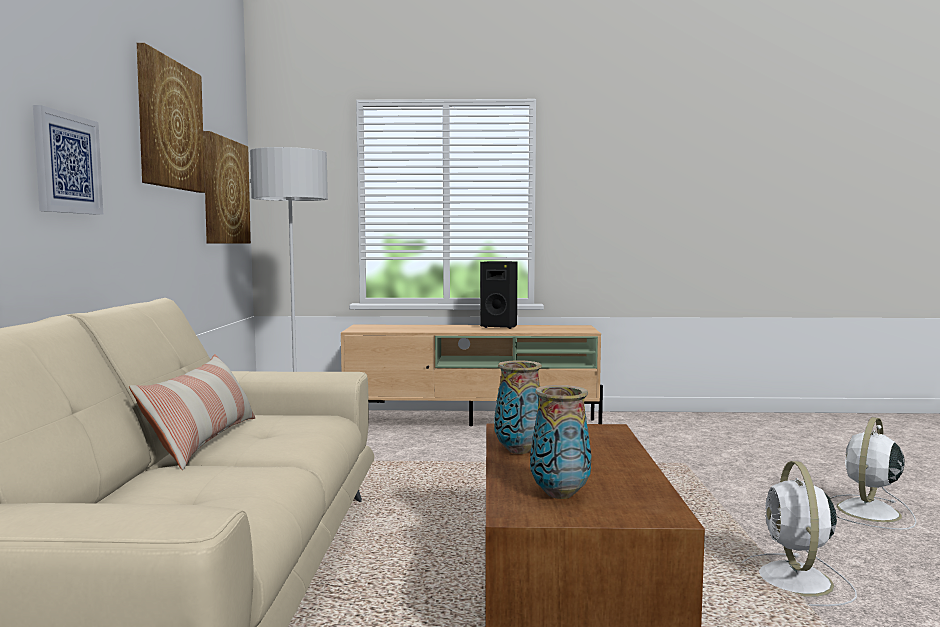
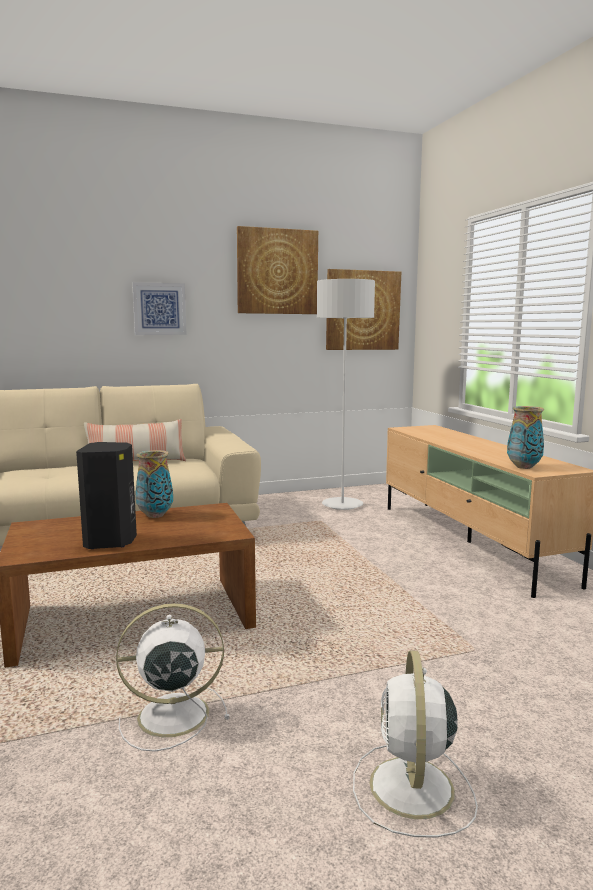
camera: 70 degrees right, 5 degrees up
black speaker [480,261,517,329] -> black speaker moved to [76,442,137,549]
vase [530,385,591,499] -> vase moved to [507,406,544,469]
white fan [830,417,916,530] -> white fan turned 105 degrees counterclockwise [353,650,478,838]

